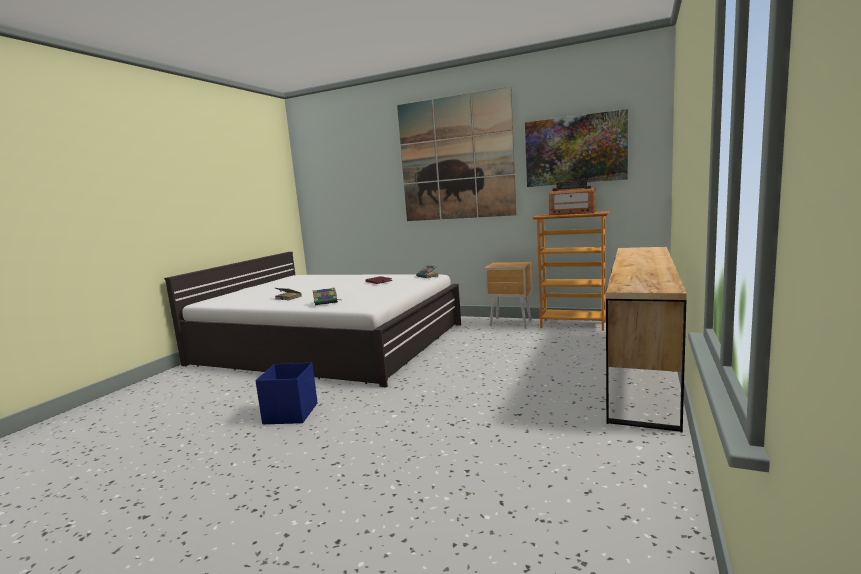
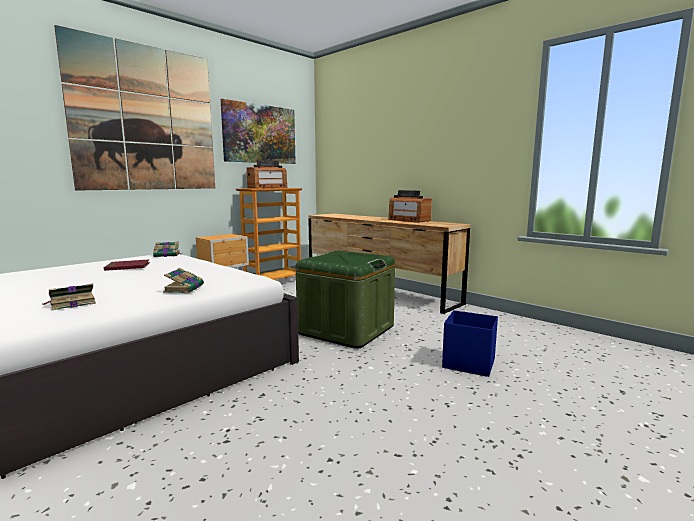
camera: 70 degrees left, 0 degrees up
blue storage box [255,362,317,424] -> blue storage box moved to [442,310,498,377]
none -> green storage box [296,250,395,349]
none -> radio [388,190,432,223]

